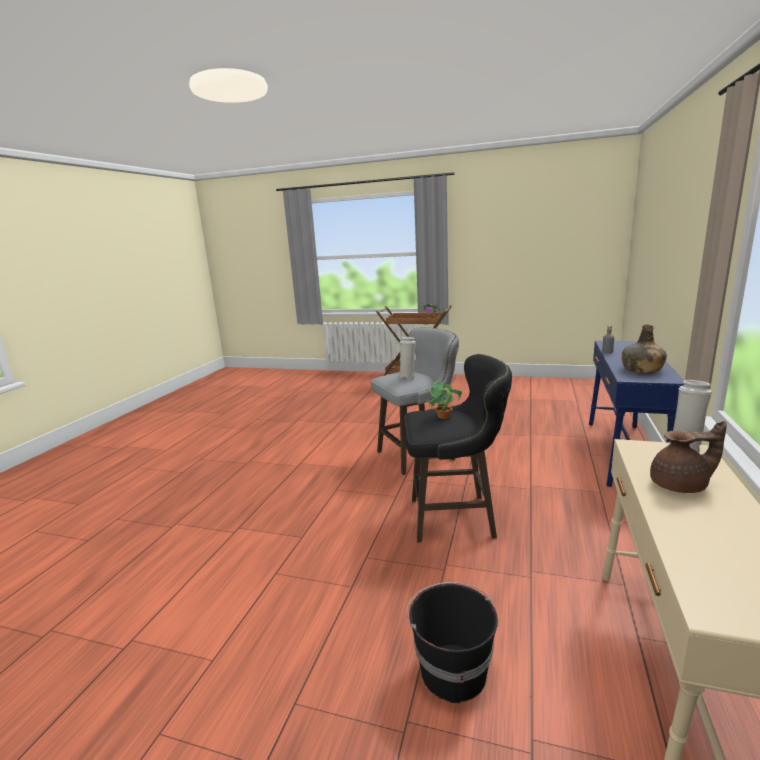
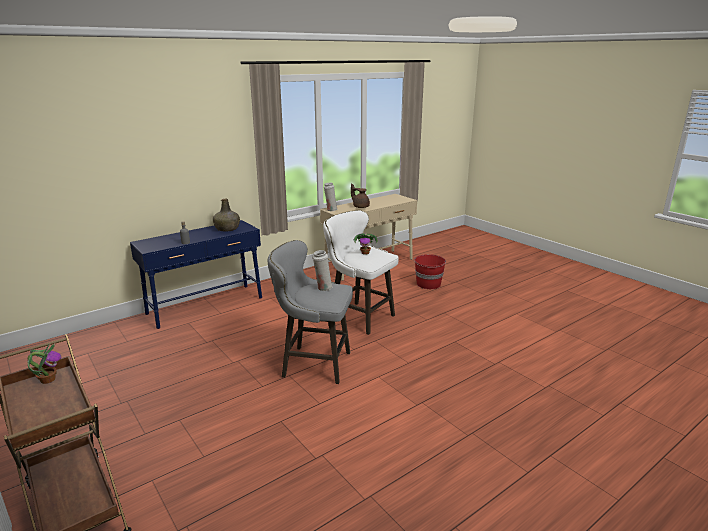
camera: 145 degrees left, 5 degrees up
black stool [404,354,512,543] -> white stool [323,210,399,335]
black bucket [406,582,498,703] -> red bucket [414,254,446,289]

